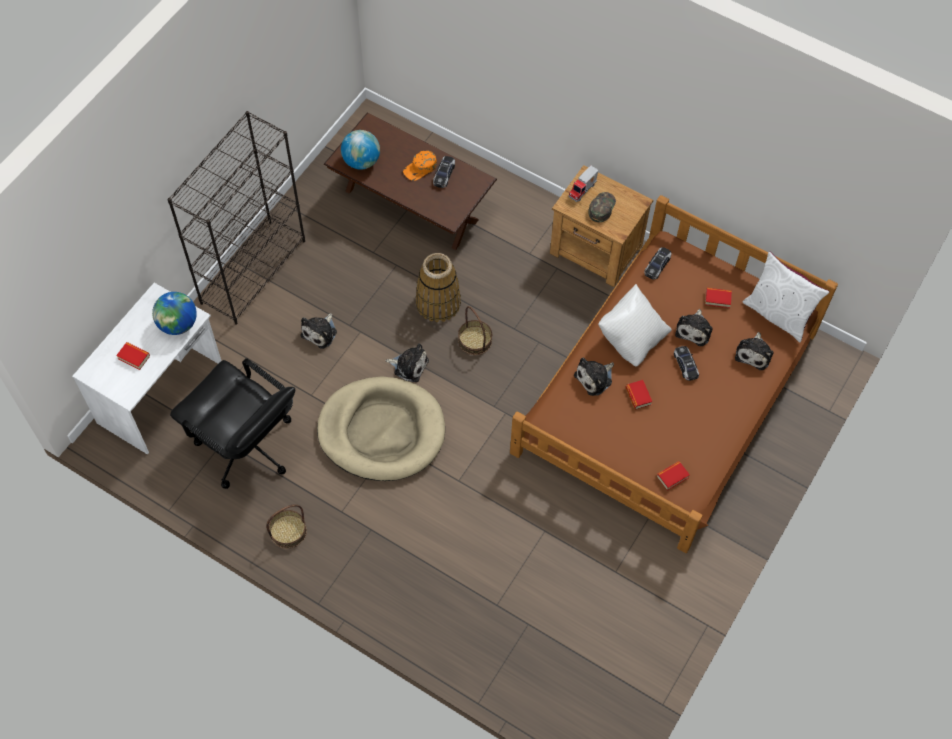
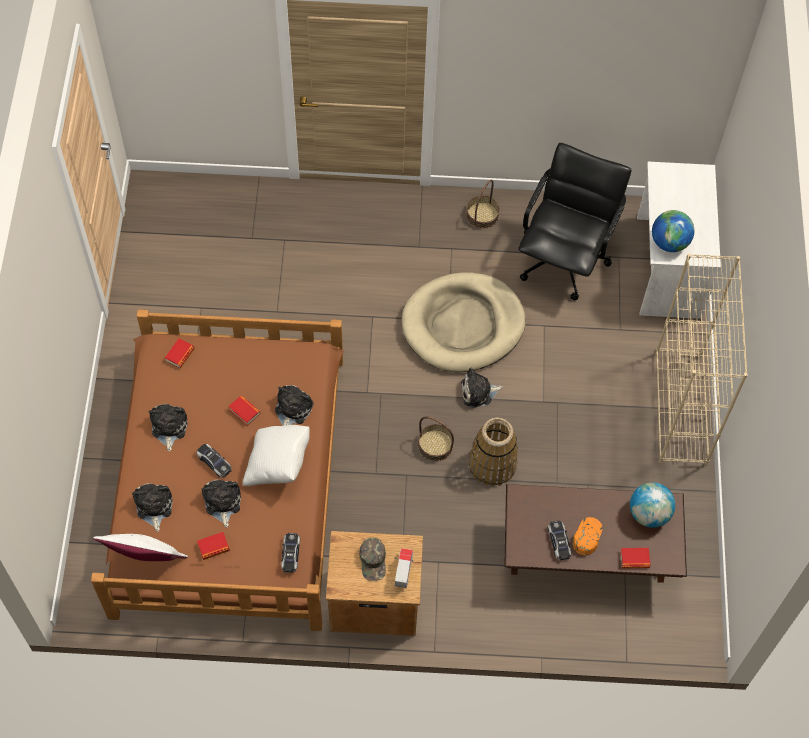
camera: 150 degrees right, 0 degrees up
book [116,342,150,370] -> book moved to [620,548,650,568]
black bookcase [167,111,305,325] -> beige bookcase [655,253,748,466]
black office chair [170,358,295,489] -> black office chair turned 105 degrees clockwise [518,143,631,300]
plush toy [301,313,337,349] -> plush toy moved to [149,404,188,452]

